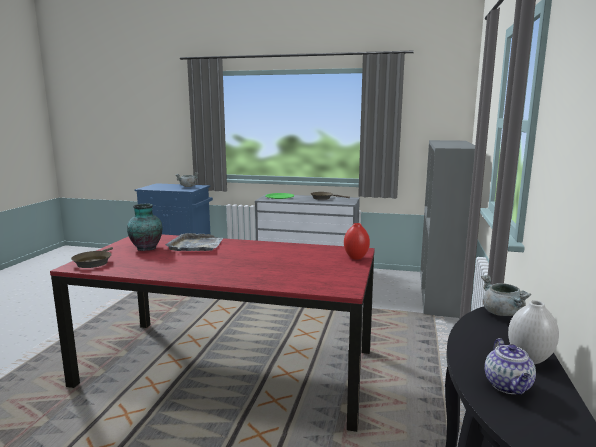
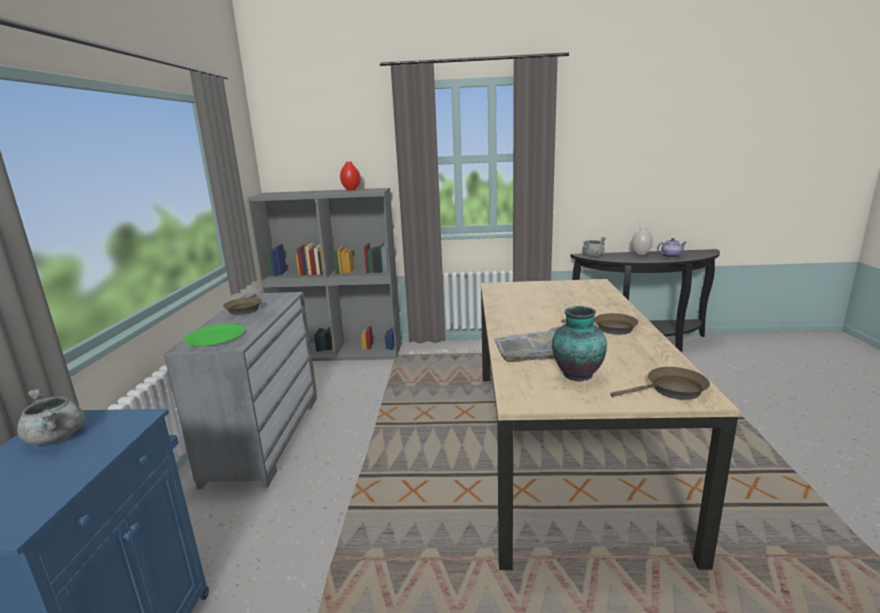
camera: 100 degrees left, 5 degrees up
red dining table [50,234,375,432] -> beige dining table [481,279,740,570]
red vase [344,223,370,260] -> red vase moved to [340,161,361,191]
none -> brown frying pan [561,313,639,335]

